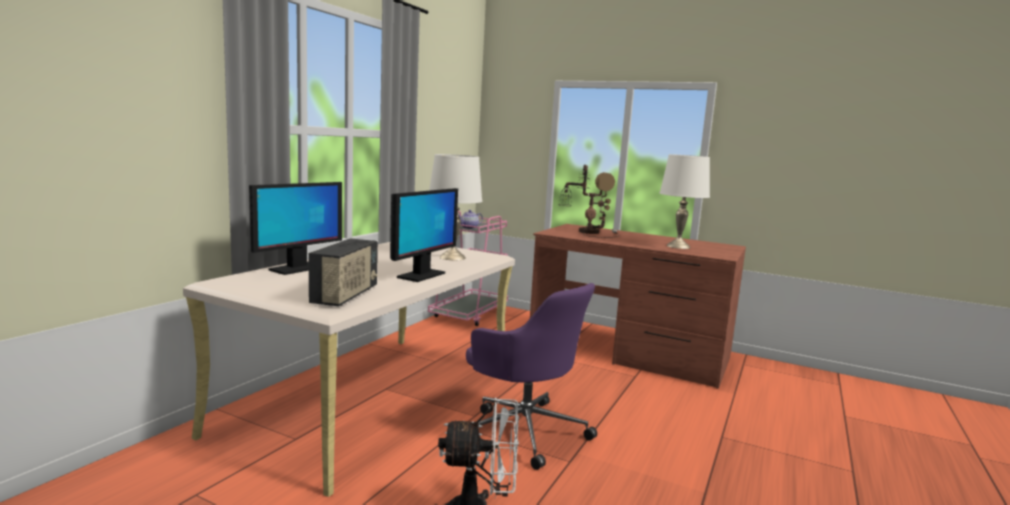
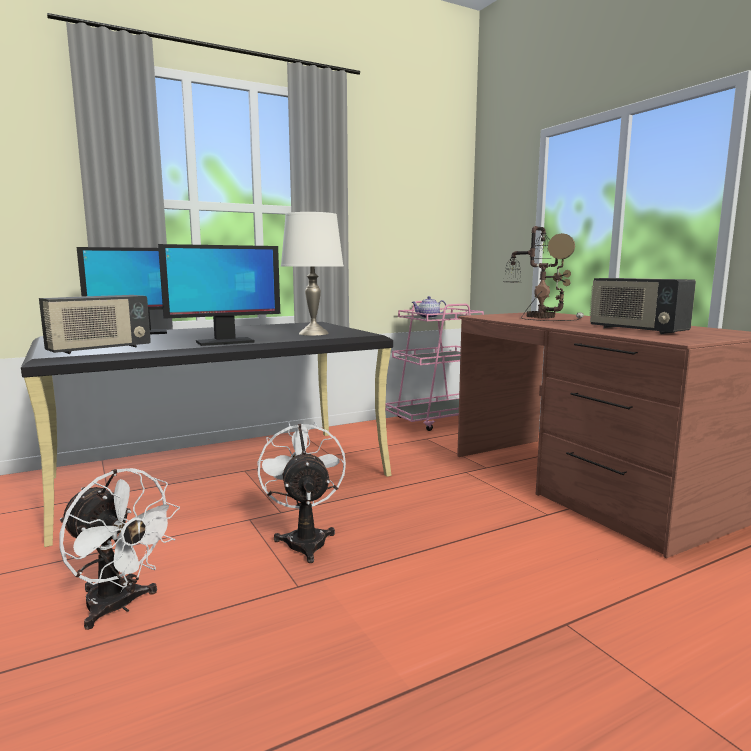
camera: 35 degrees right, 0 degrees up
beige desk [183,242,515,497] -> black desk [21,322,393,547]
purple office chair [466,283,597,470] -> white fan [257,422,346,563]
white table lamp [660,154,710,249] -> radio [589,278,696,334]

